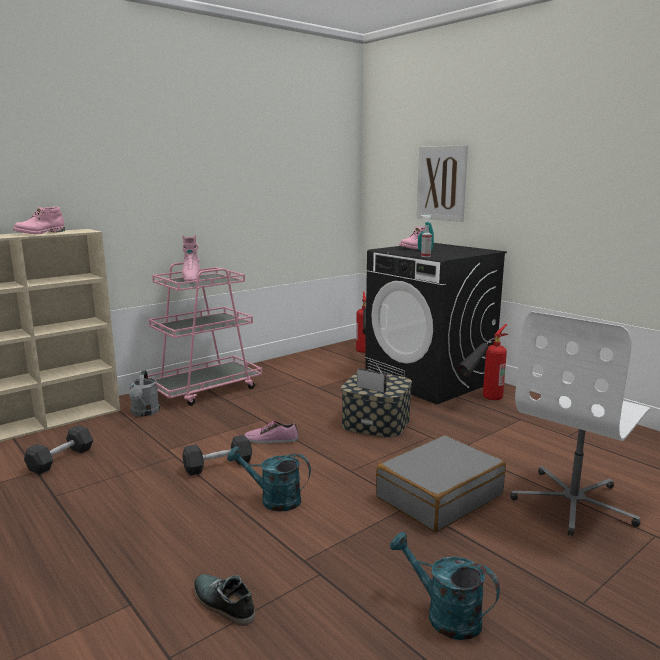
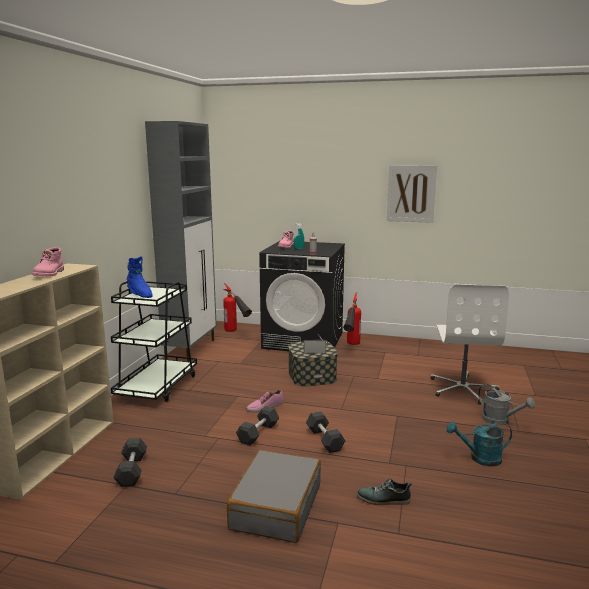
camera: 35 degrees left, 0 degrees up
grey watering can [129,370,160,416] -> grey watering can moved to [478,384,535,424]
pink cart [148,262,262,406] -> black cart [111,281,197,402]
pink boot [182,235,200,282] -> blue boot [127,256,153,298]
turquoise watering can [227,446,311,511] -> grey dumbbell [306,411,345,453]
grey suitcase [376,435,506,532] -> grey suitcase moved to [227,450,321,543]
picture [416,145,468,222] -> picture moved to [387,165,437,223]
none -> grey cabinet [145,121,217,362]

